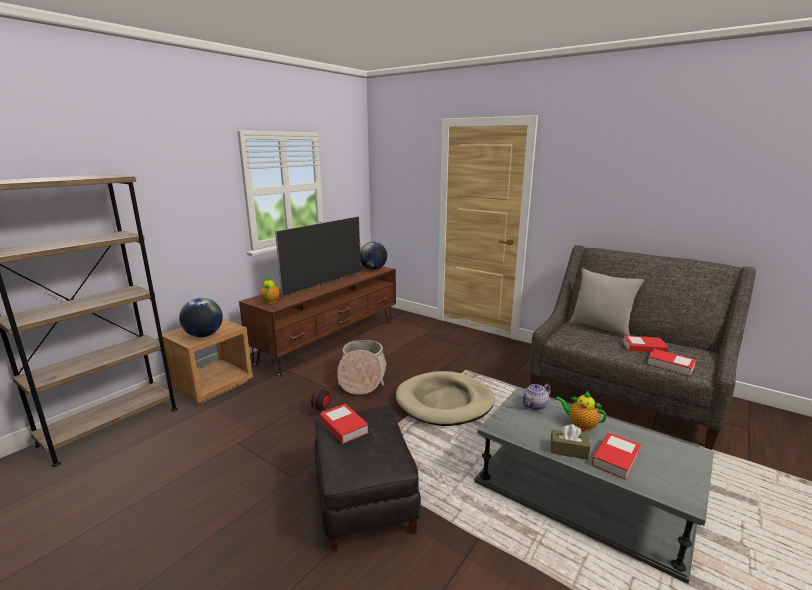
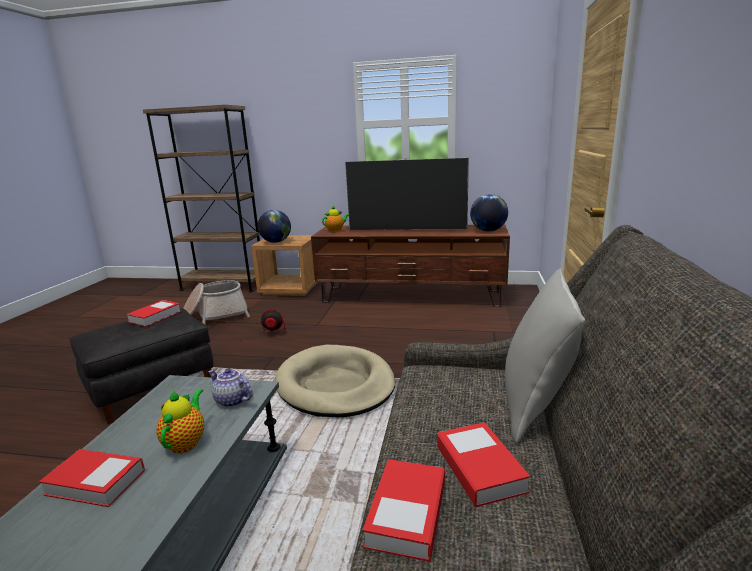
camera: 65 degrees right, 0 degrees up
basket [337,340,387,395] -> basket moved to [184,280,250,324]
brown tissue box [550,424,590,460] -> none

